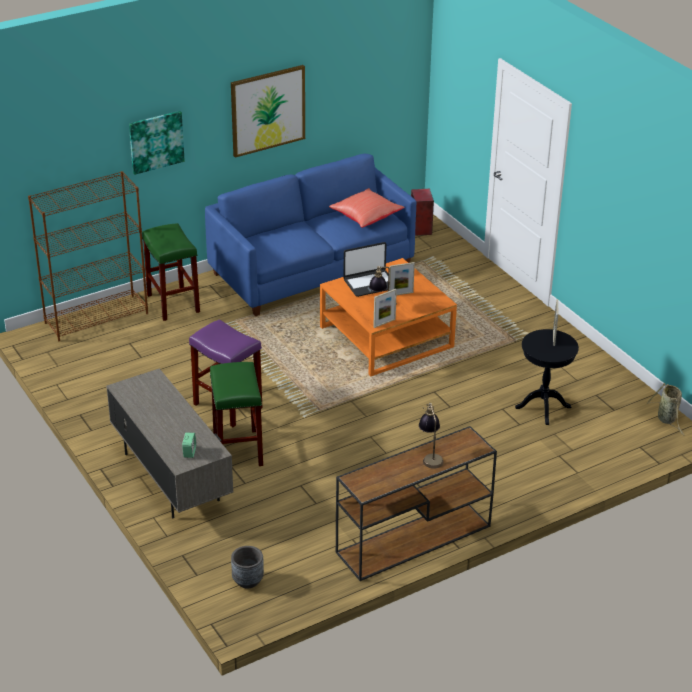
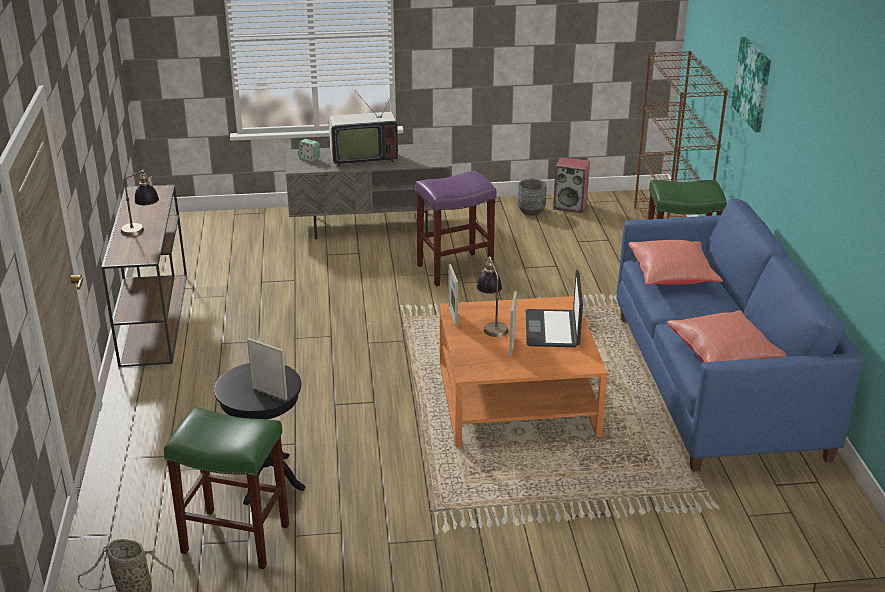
camera: 115 degrees right, 5 degrees down
green stool [210,362,263,466] -> green stool moved to [164,407,289,569]
picture [231,65,305,158] -> none
grey planter [231,546,264,588] -> grey planter moved to [517,179,547,215]
speaker [411,189,434,236] -> speaker moved to [553,157,590,213]
none -> television [329,86,398,167]
none -> red pillow [628,240,723,285]

